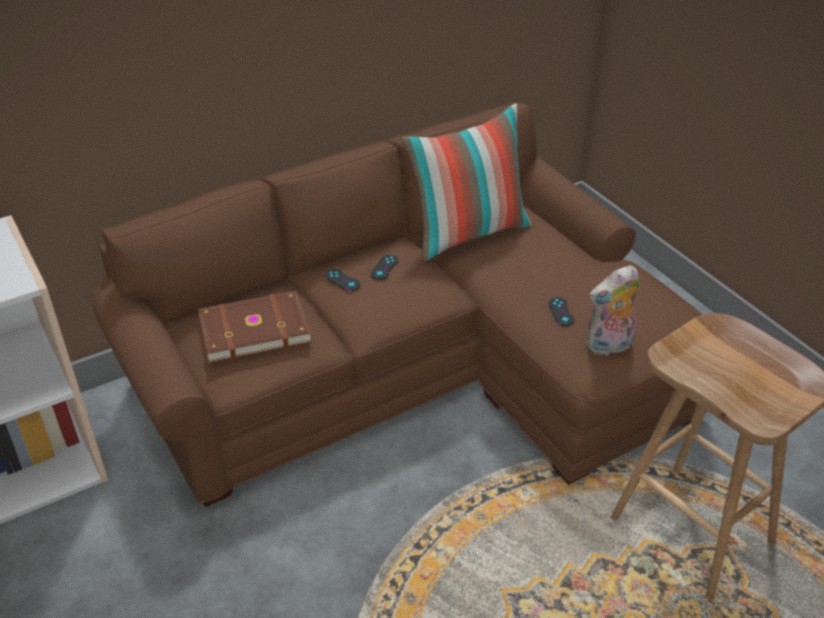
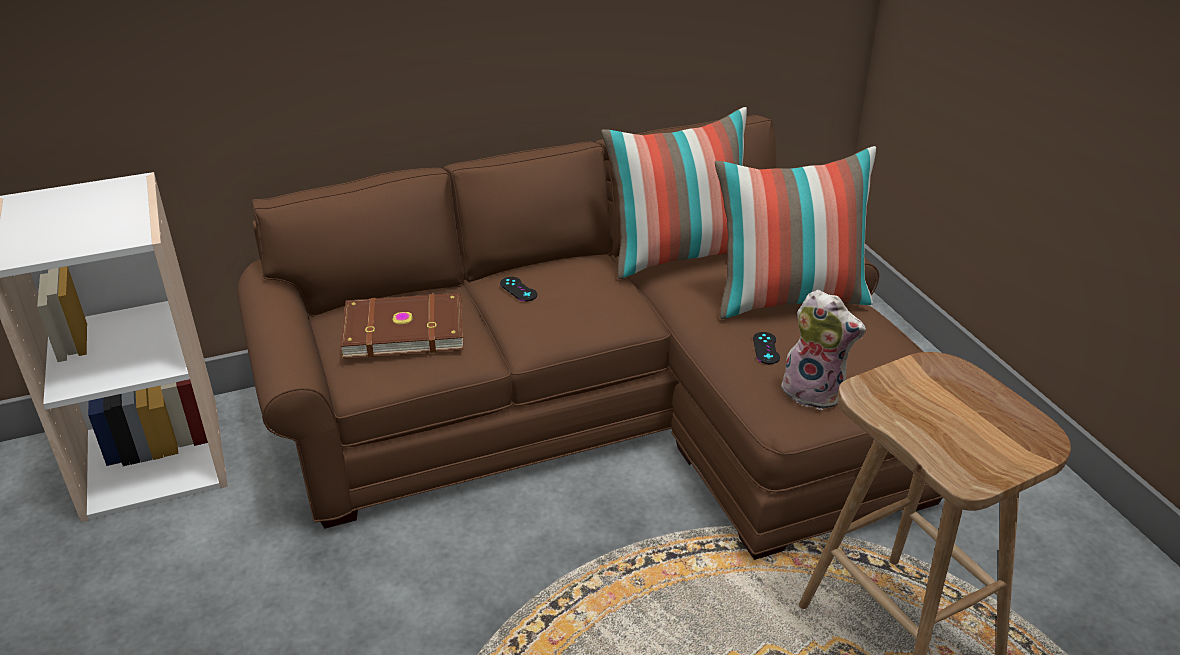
camera: 10 degrees right, 5 degrees down
black game controller [371,255,399,280] -> none
plush toy [587,265,639,356] -> plush toy turned 135 degrees counterclockwise [779,290,866,410]
none -> pillow [715,146,876,319]

